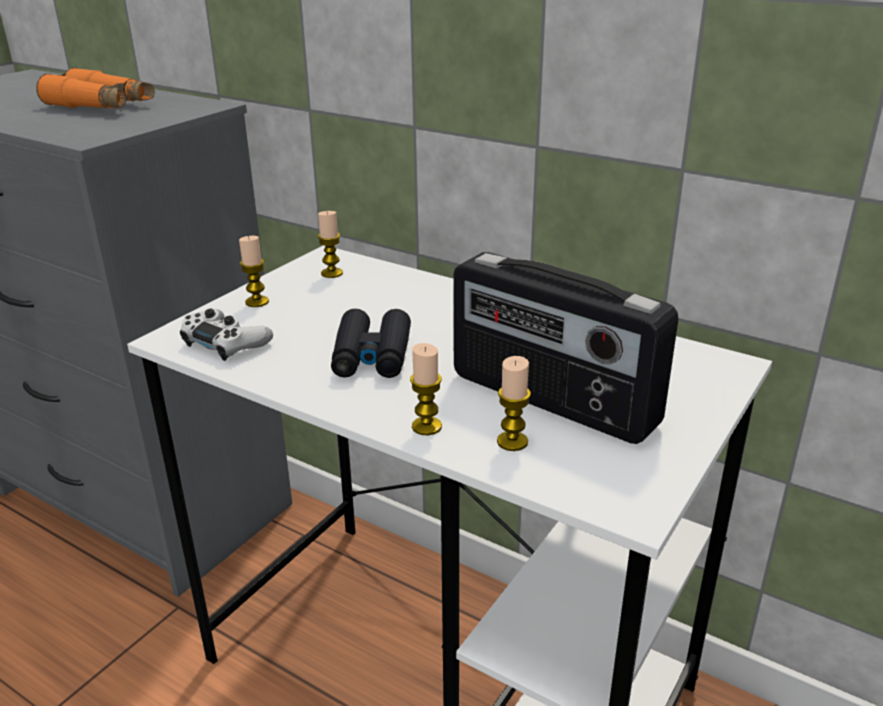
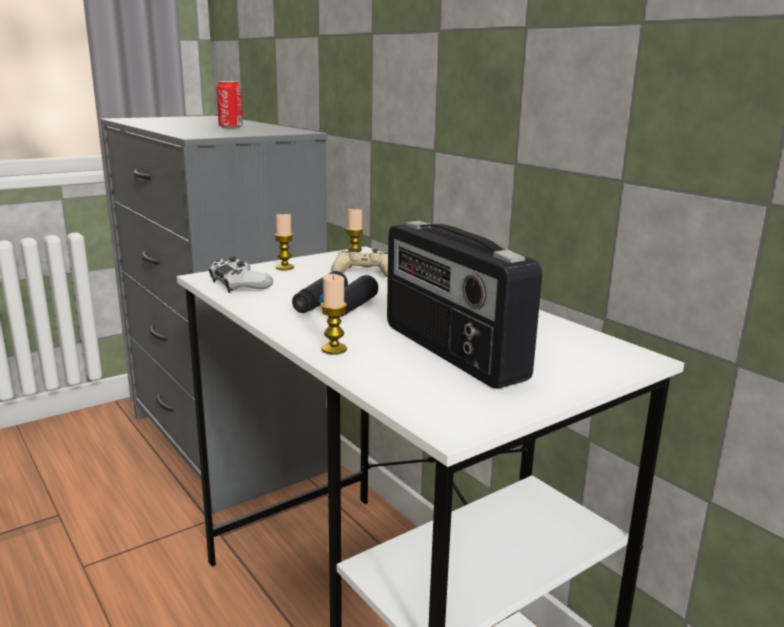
camera: 20 degrees right, 10 degrees down
orange binoculars [36,67,155,108] -> can [217,81,243,128]
candle [497,356,531,451] -> none
none -> beige game controller [331,248,388,278]

